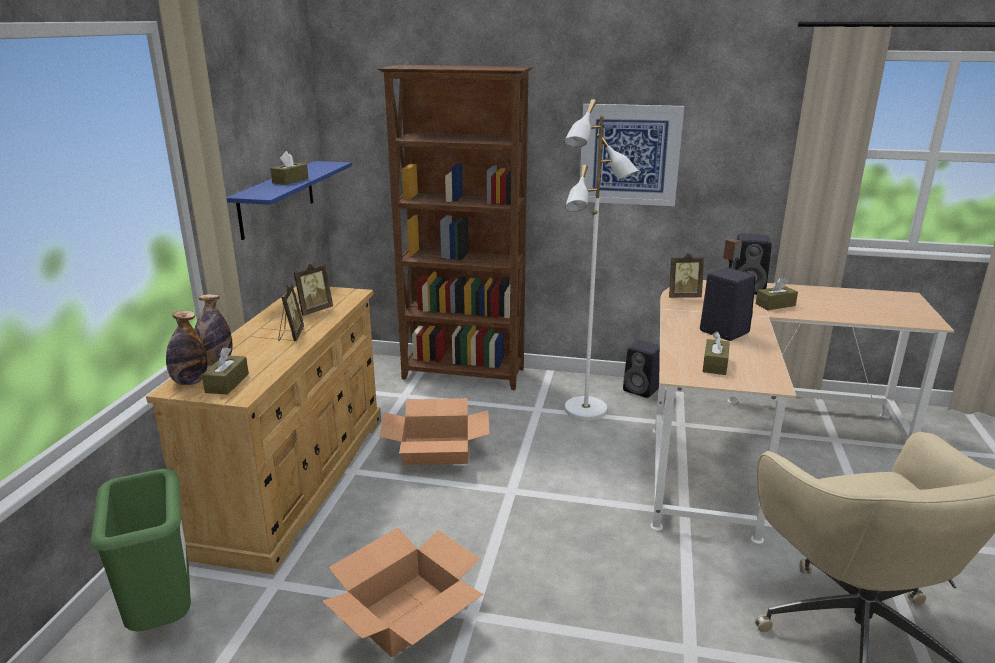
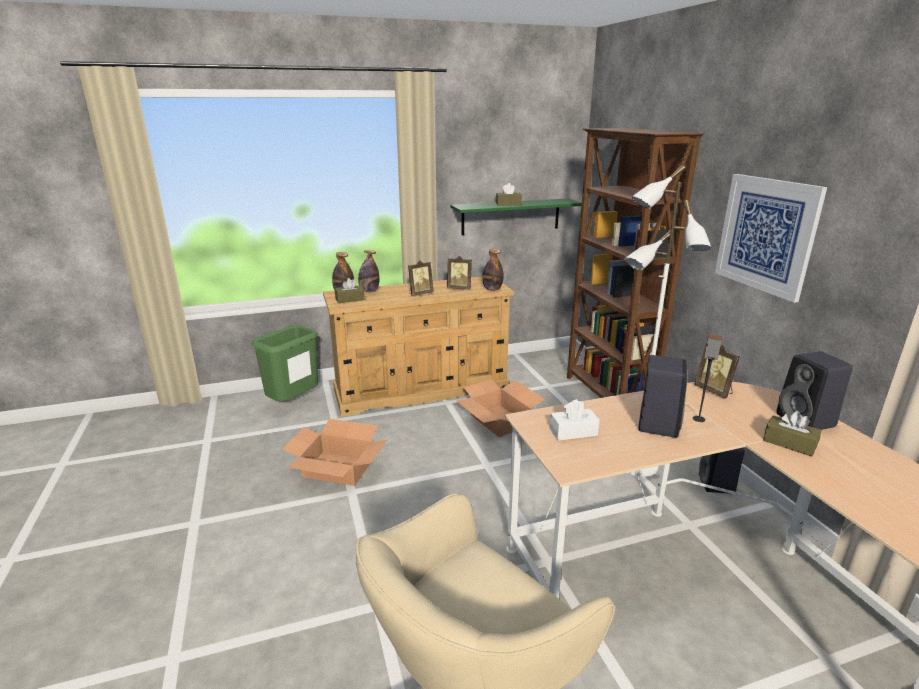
camera: 60 degrees right, 0 degrees up
blue shelf [226,161,352,240] -> green shelf [451,198,582,235]
brown tissue box [703,331,730,375] -> white tissue box [550,399,600,441]
none -> bottle [482,249,503,291]

